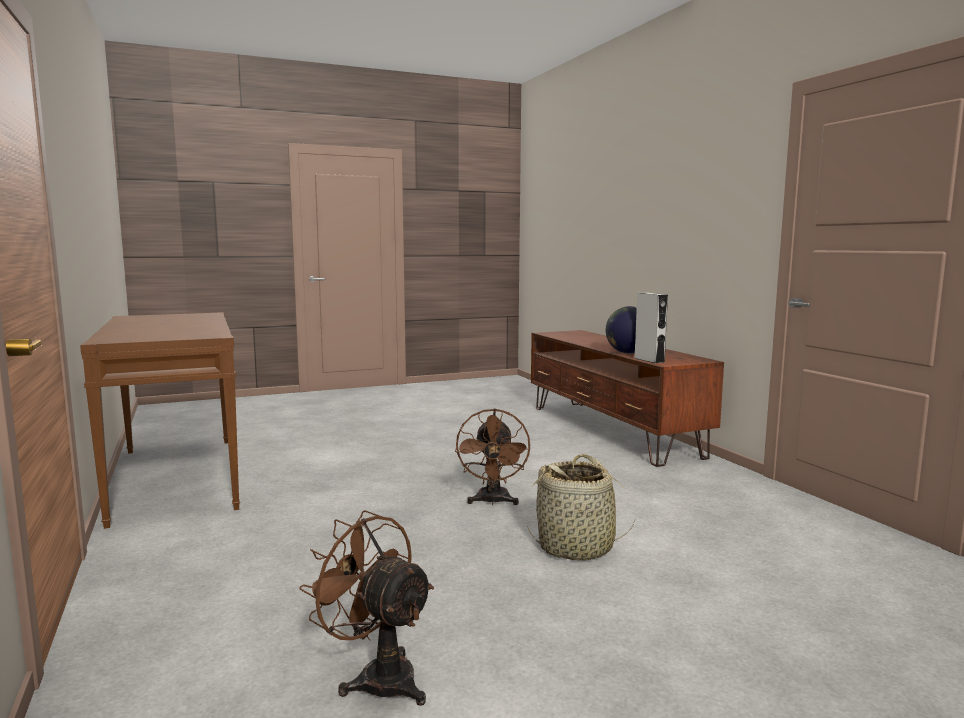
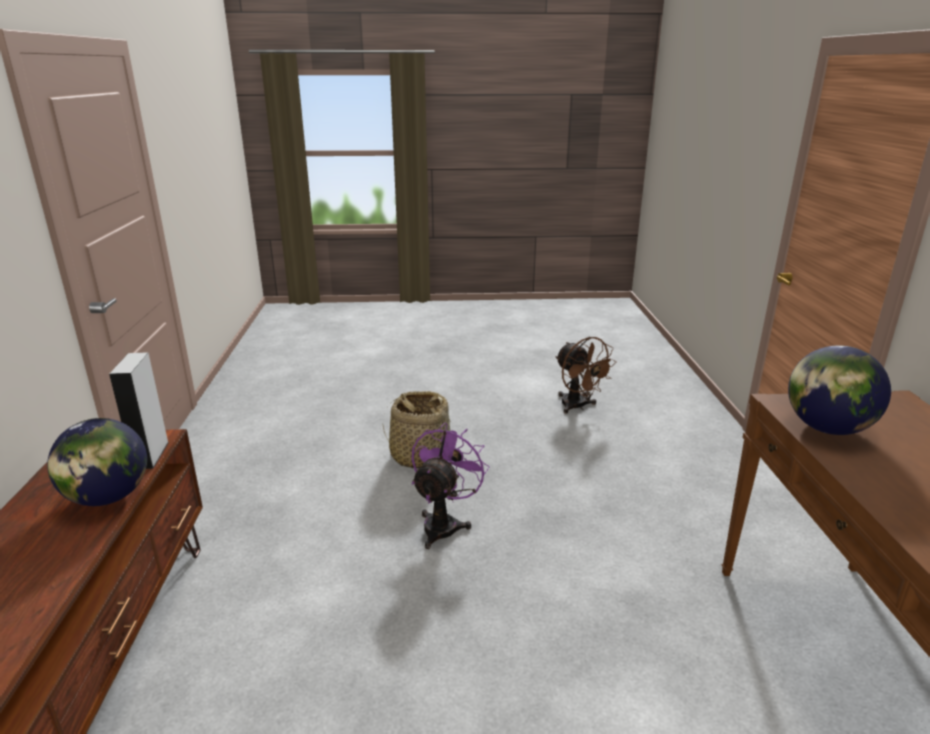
camera: 160 degrees left, 15 degrees up
brown fan [455,408,530,506] -> purple fan [412,423,489,549]
none -> globe [788,345,891,435]

